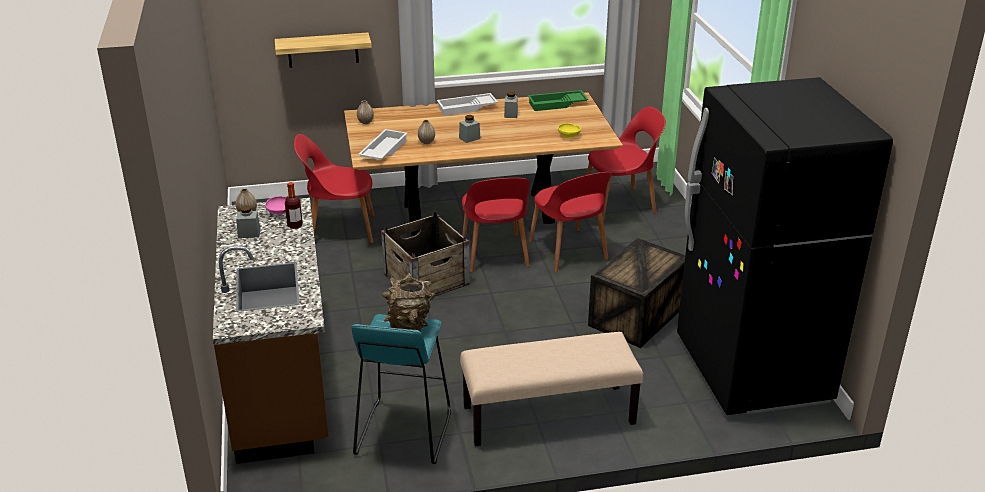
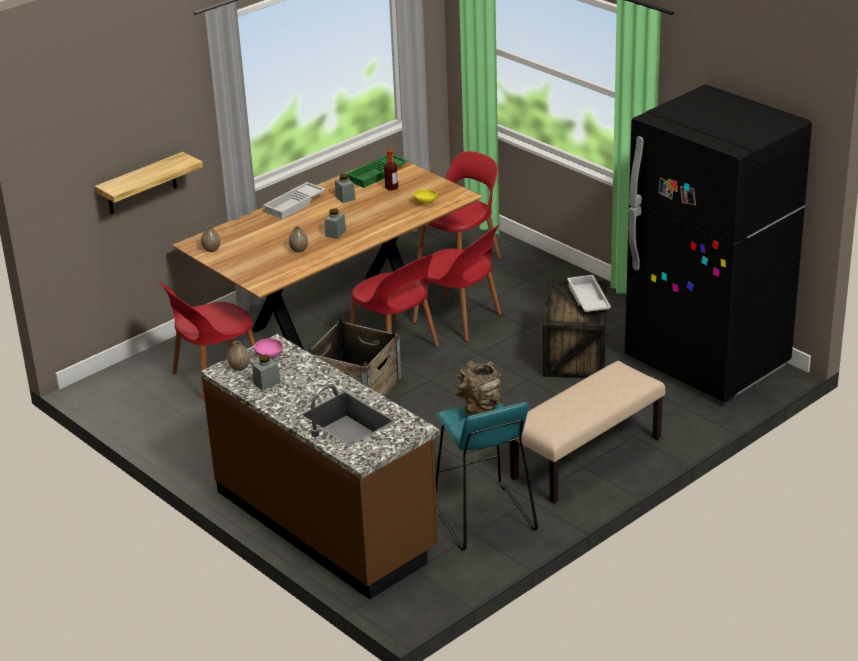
camera: 30 degrees left, 0 degrees up
bottle [285,182,303,229] -> bottle moved to [384,150,398,191]
white tray [358,129,408,160] -> white tray moved to [567,275,611,312]

